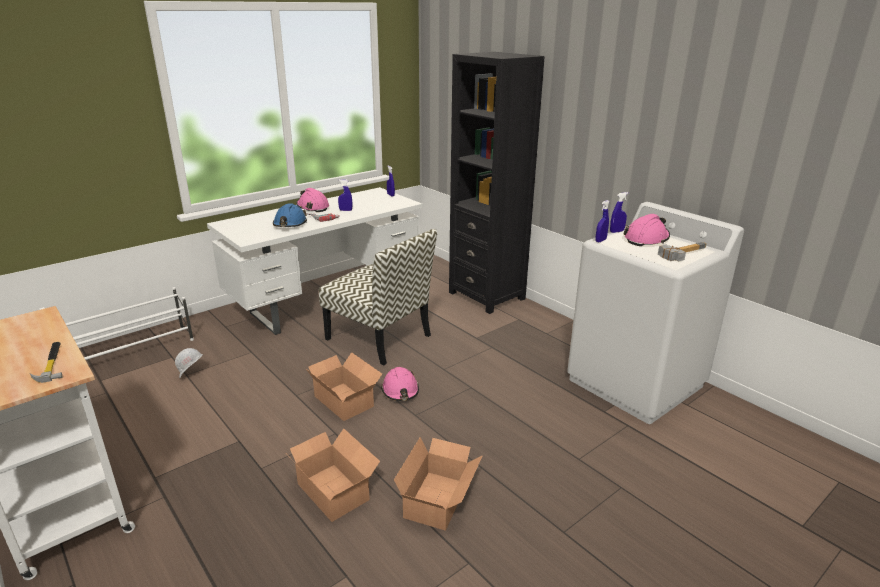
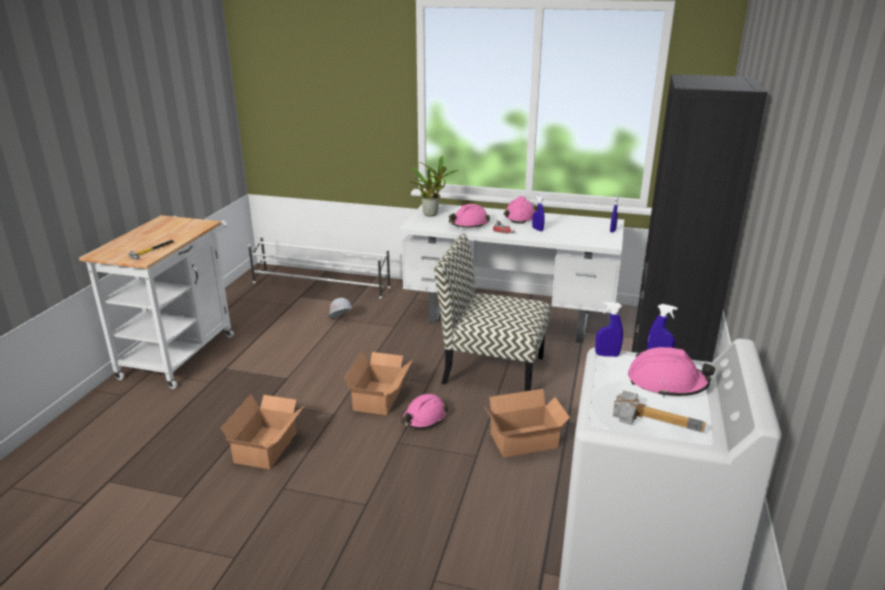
camera: 55 degrees right, 0 degrees up
blue hard hat [273,204,307,227] -> pink hard hat [449,204,490,228]
chair [319,229,437,366] -> chair turned 105 degrees clockwise [434,234,550,391]
cardboard box [394,437,483,530] -> cardboard box moved to [485,389,570,457]
none -> potted plant [407,156,458,217]

